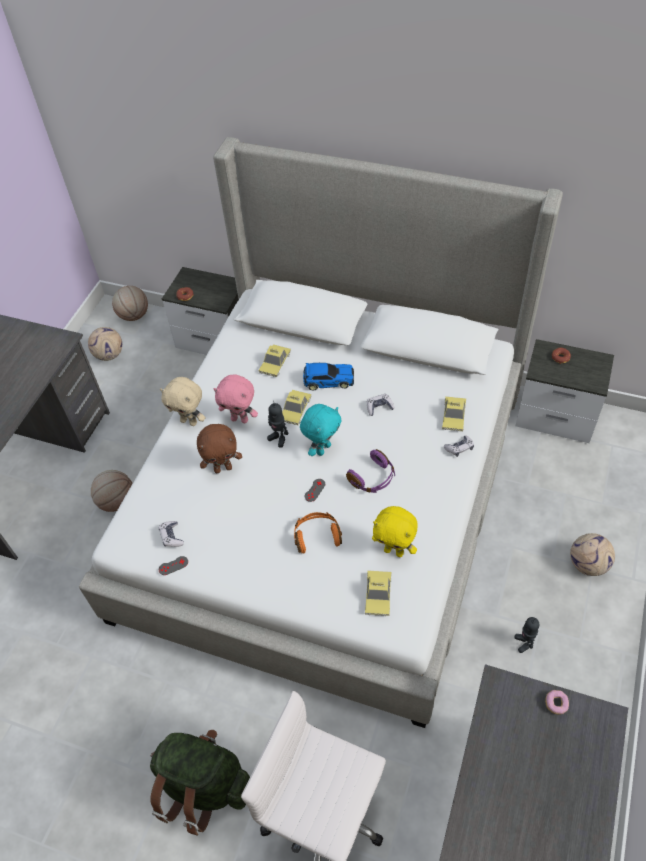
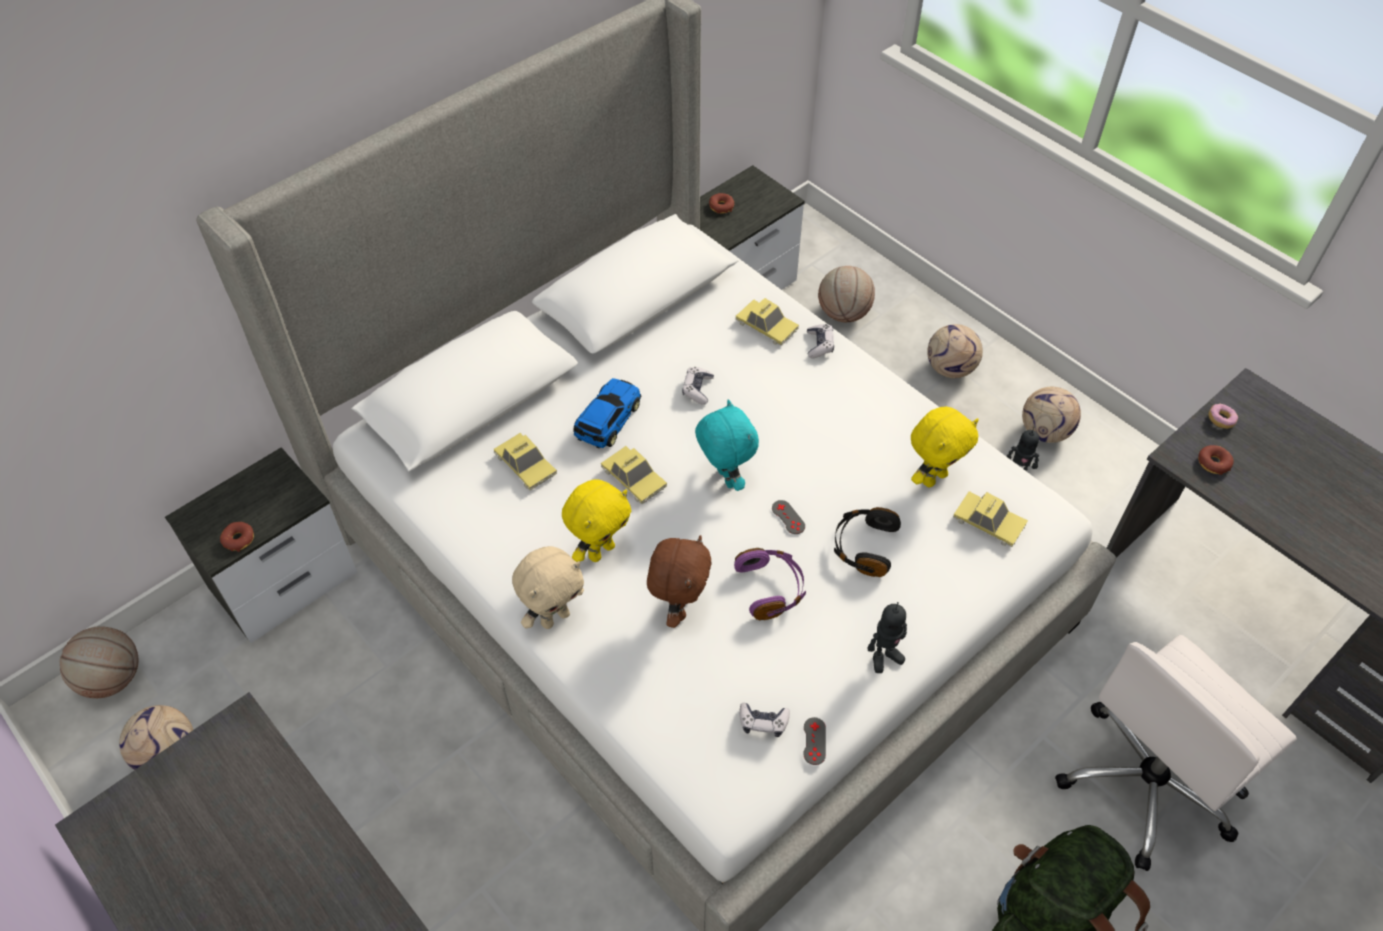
camera: 65 degrees left, 0 degrees up
basketball [91,470,133,512] -> basketball moved to [818,266,875,322]
pink plush toy [213,374,258,423] -> yellow plush toy [562,479,631,562]
toy robot [267,401,288,448] -> toy robot moved to [868,602,907,673]
orange headphones [294,512,342,554] -> black headphones [834,507,901,577]
purple headphones [346,449,395,493] -> purple headphones moved to [734,548,806,620]
none -> football [1022,387,1081,443]
none -> donut [1198,445,1234,475]

